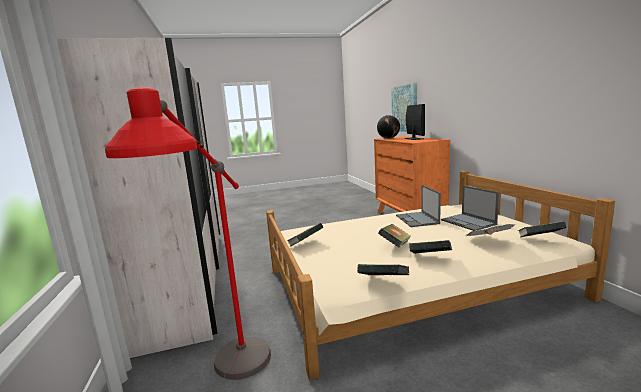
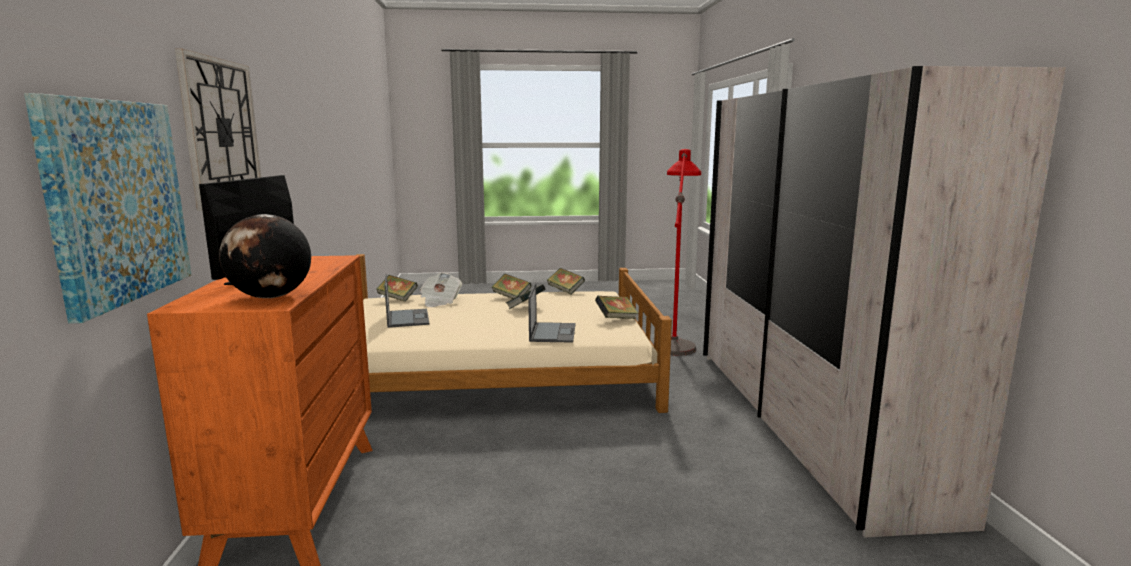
camera: 170 degrees left, 0 degrees up
laptop [396,185,441,227] -> laptop moved to [528,283,576,343]
none -> wall clock [175,48,261,211]

